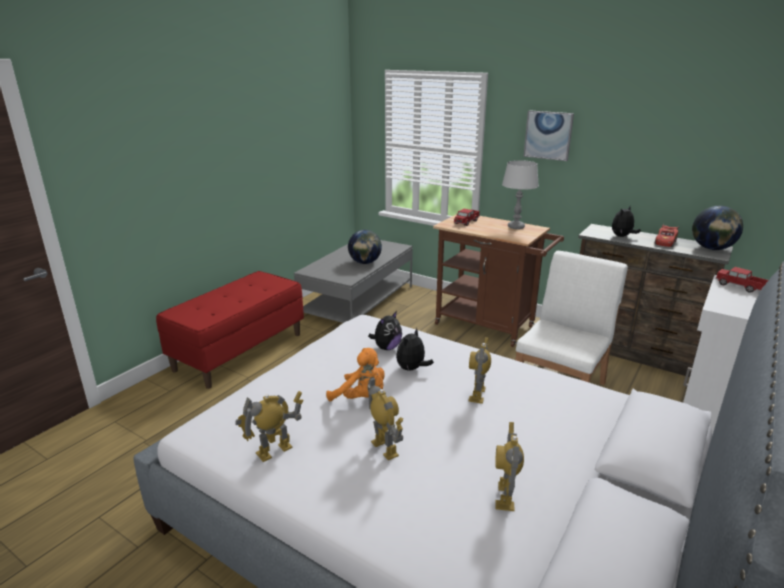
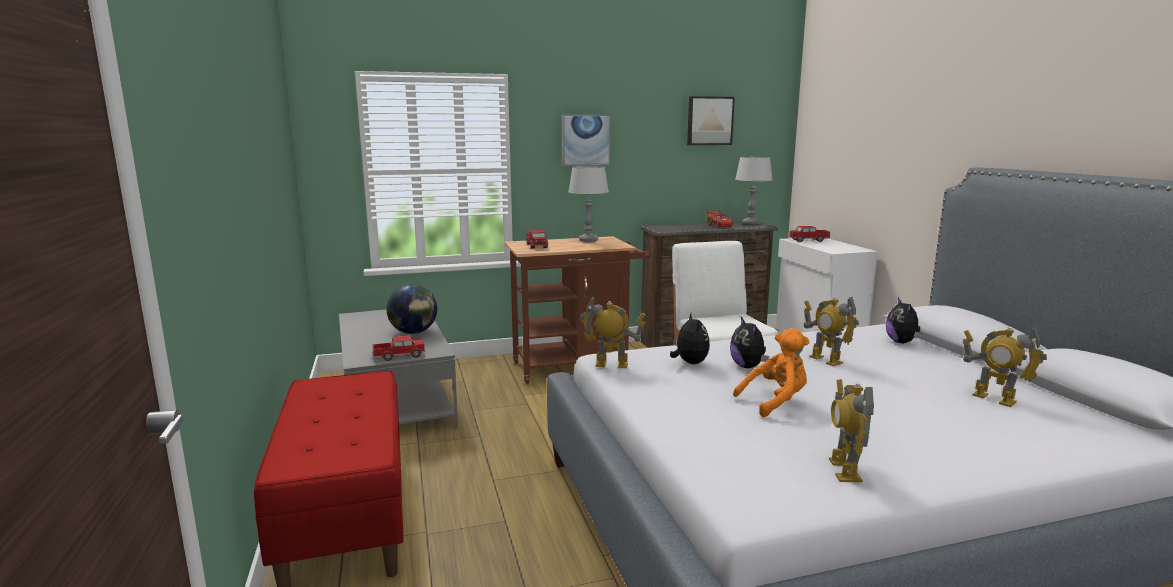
camera: 50 degrees left, 10 degrees down
toy robot [367,377,403,460] -> toy robot moved to [579,297,646,368]
plush toy [612,206,641,237] -> plush toy moved to [886,298,922,343]
globe [692,206,743,250] -> grey table lamp [735,157,772,225]
none -> toy truck [373,335,425,361]
none -> picture [687,96,735,145]

